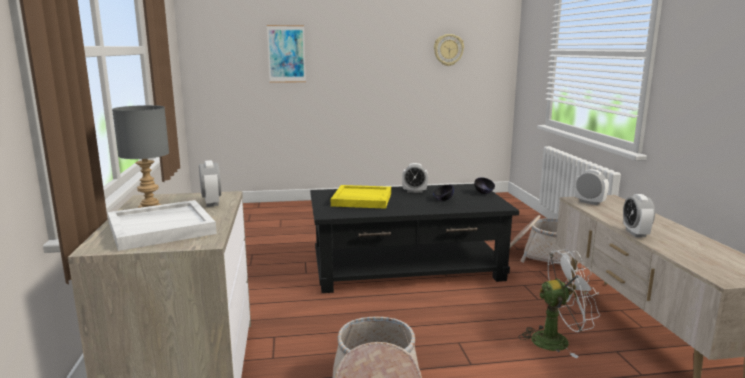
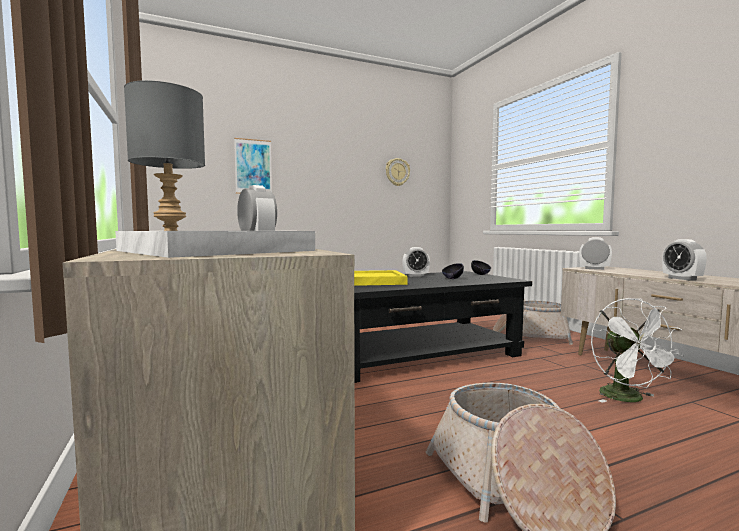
camera: 15 degrees left, 10 degrees down
white fan [519,249,601,358] -> white fan turned 105 degrees clockwise [591,298,684,403]

